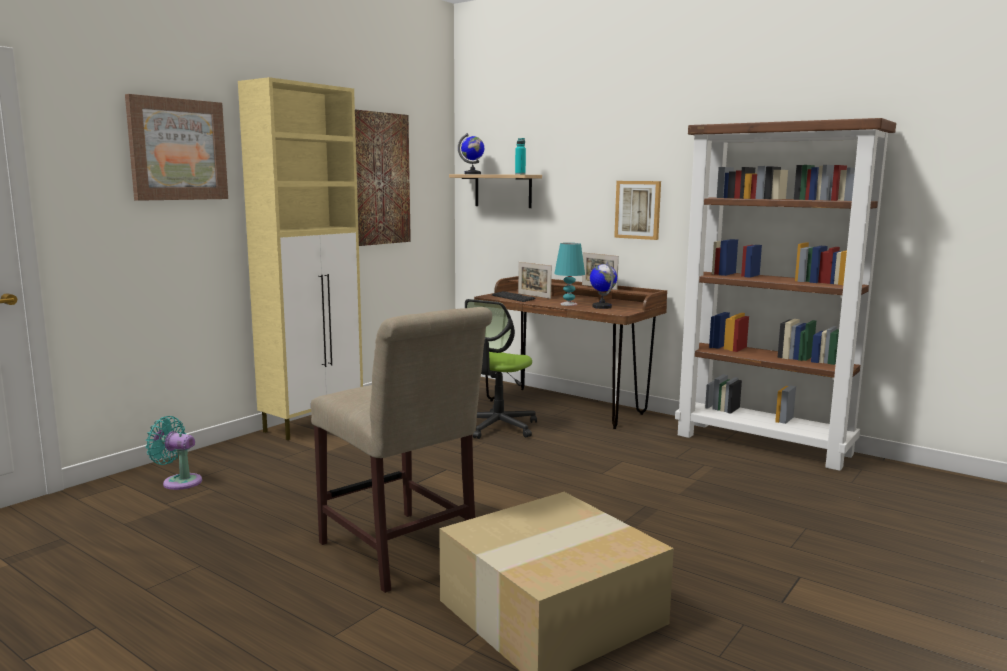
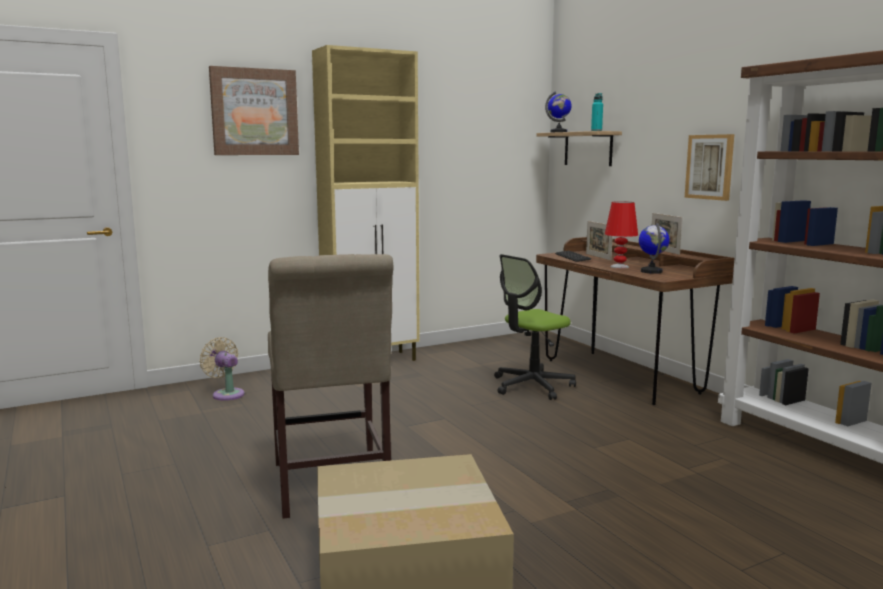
camera: 25 degrees right, 0 degrees up
turquoise fan [145,416,202,490] -> beige fan [199,337,245,401]
picture [355,110,411,246] -> none
turquoise table lamp [554,243,585,306] -> red table lamp [605,201,638,269]

